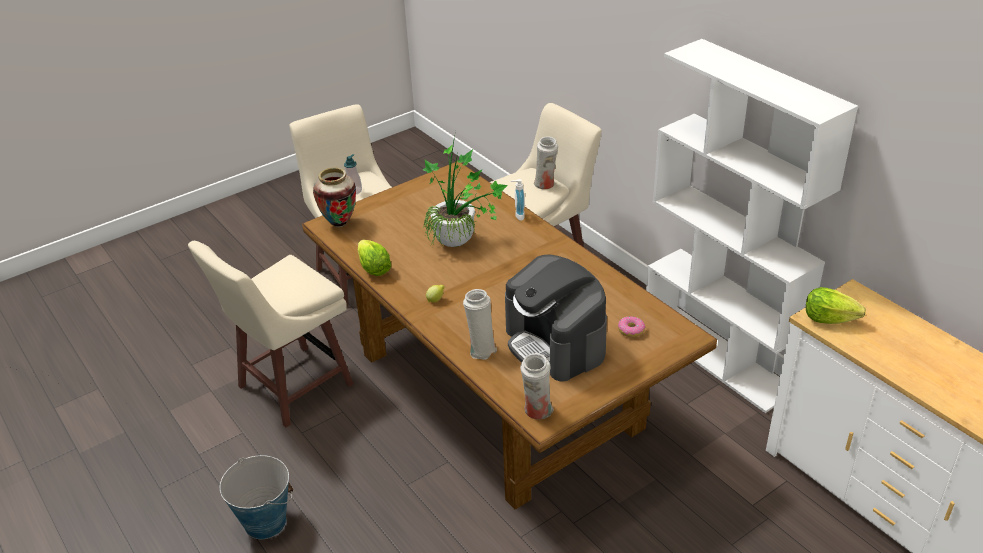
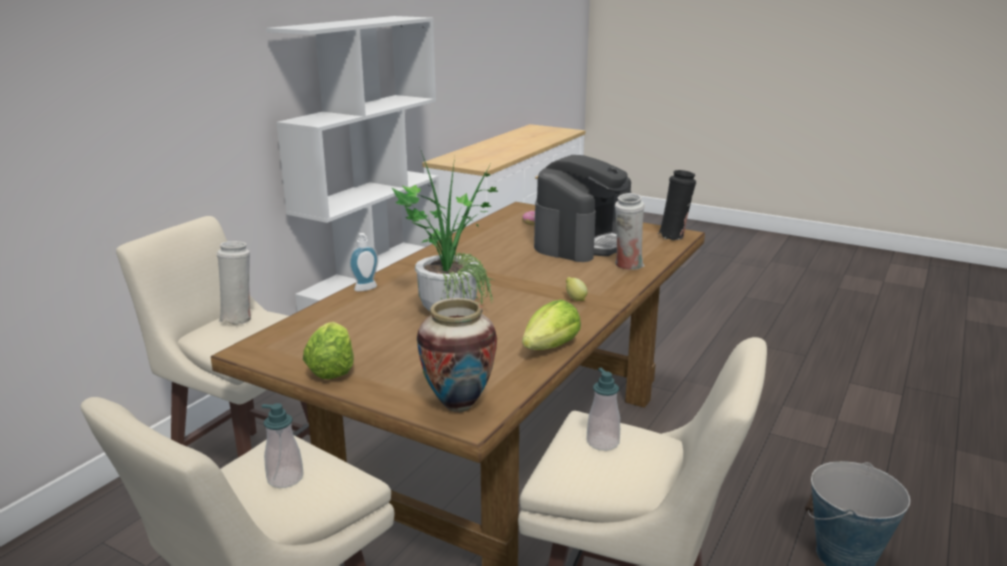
camera: 115 degrees left, 15 degrees down
white vase [520,353,554,419] -> black vase [657,170,696,240]
lettuce [806,287,866,324] -> lettuce moved to [303,322,354,379]
none -> soap dispenser [586,368,620,451]

